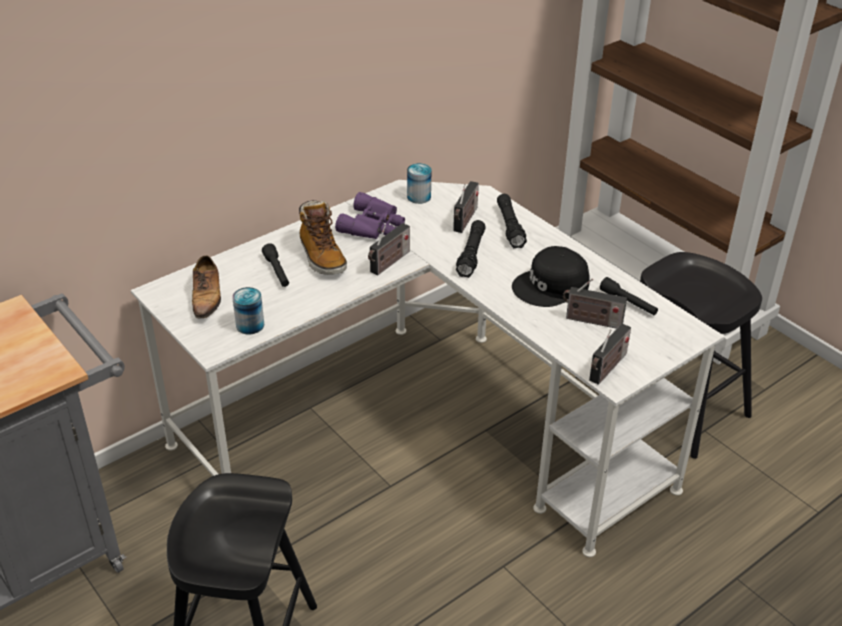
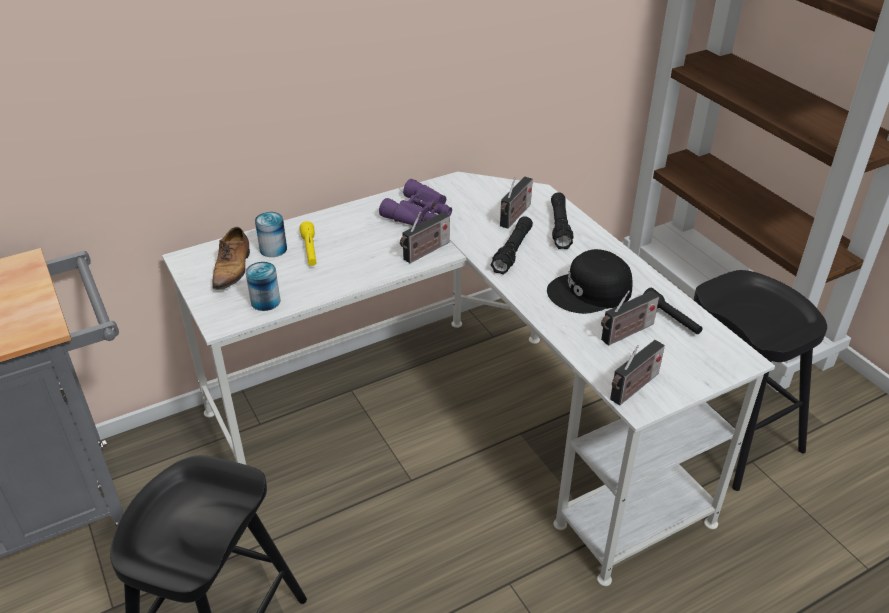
camera: 10 degrees right, 0 degrees up
black flashlight [262,243,289,287] -> yellow flashlight [300,221,316,266]
boot [299,200,347,275] -> none
can [407,163,431,204] -> can moved to [255,212,287,257]
radio [563,279,627,329] -> radio turned 60 degrees counterclockwise [601,290,659,346]

